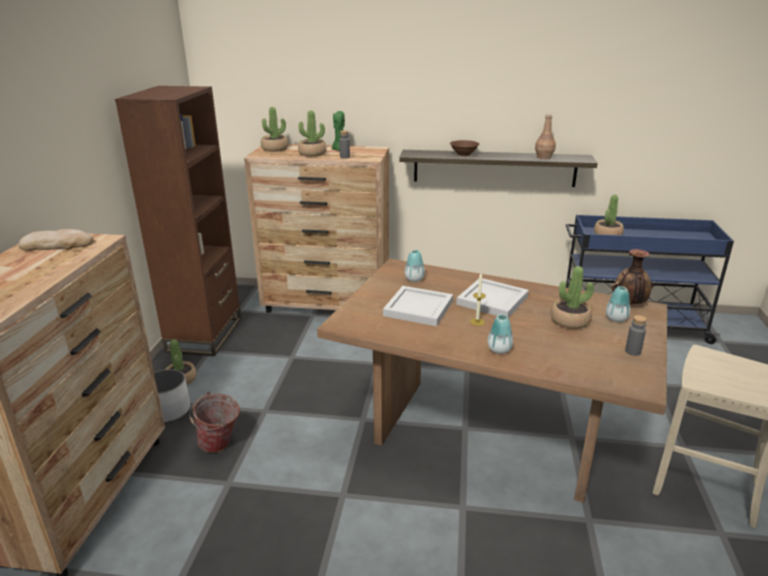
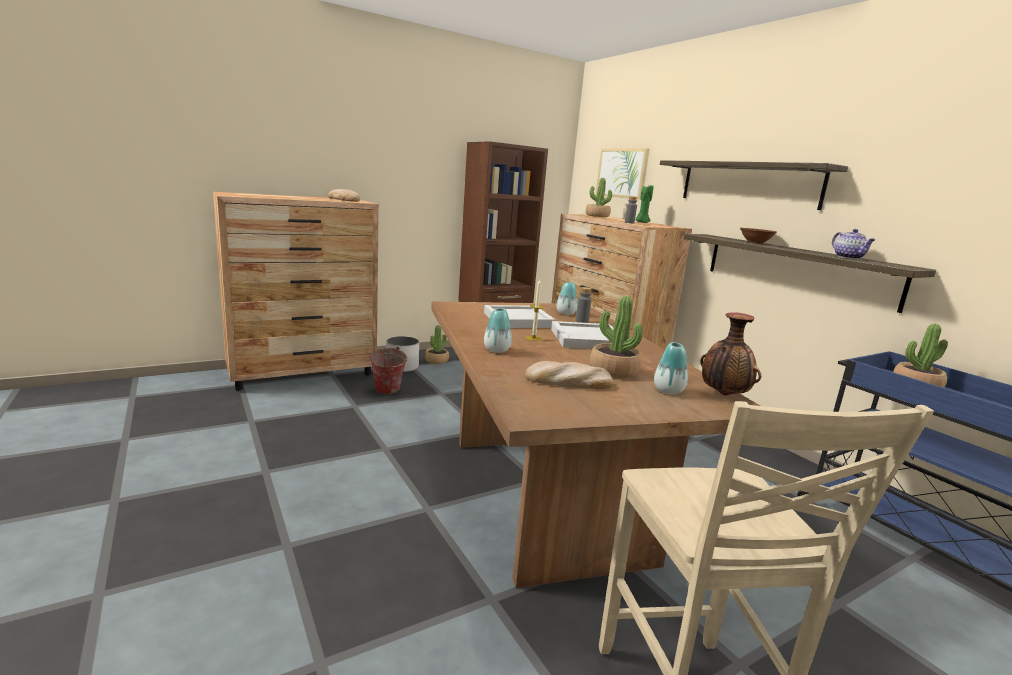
camera: 50 degrees right, 10 degrees down
potted plant [298,110,326,157] -> none
brown bottle [535,114,556,159] -> teapot [832,229,875,259]
grey bottle [625,315,647,356] -> grey bottle moved to [576,287,592,323]
none -> bread [525,361,614,389]
none -> picture [596,148,650,200]
none -> shelf [660,160,848,210]

